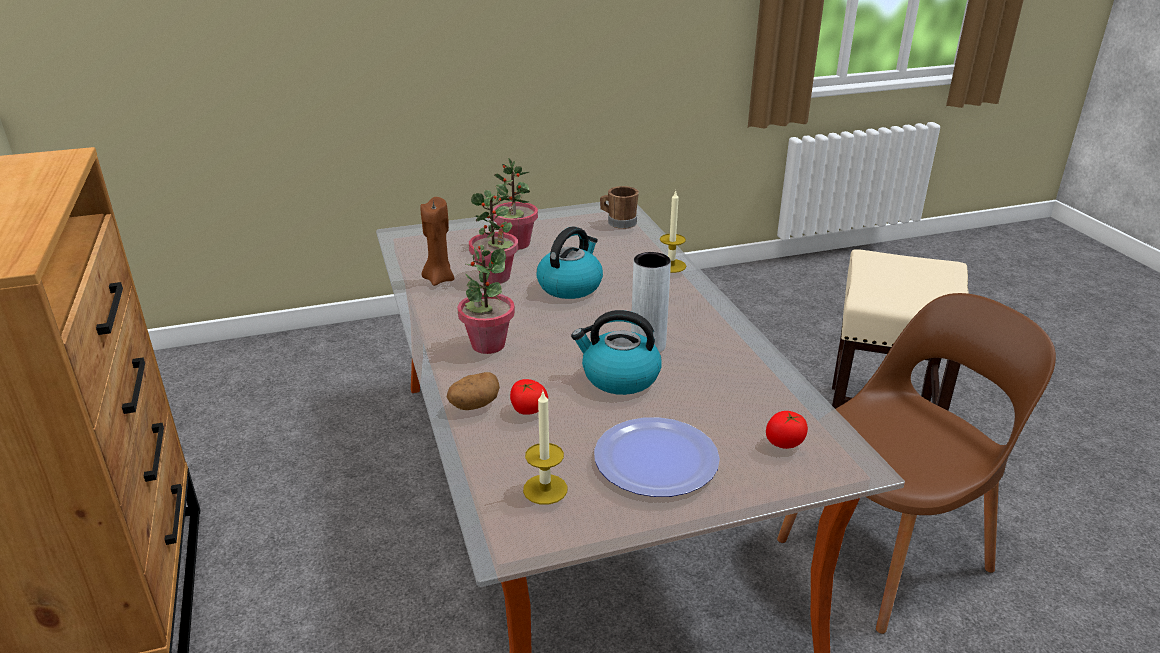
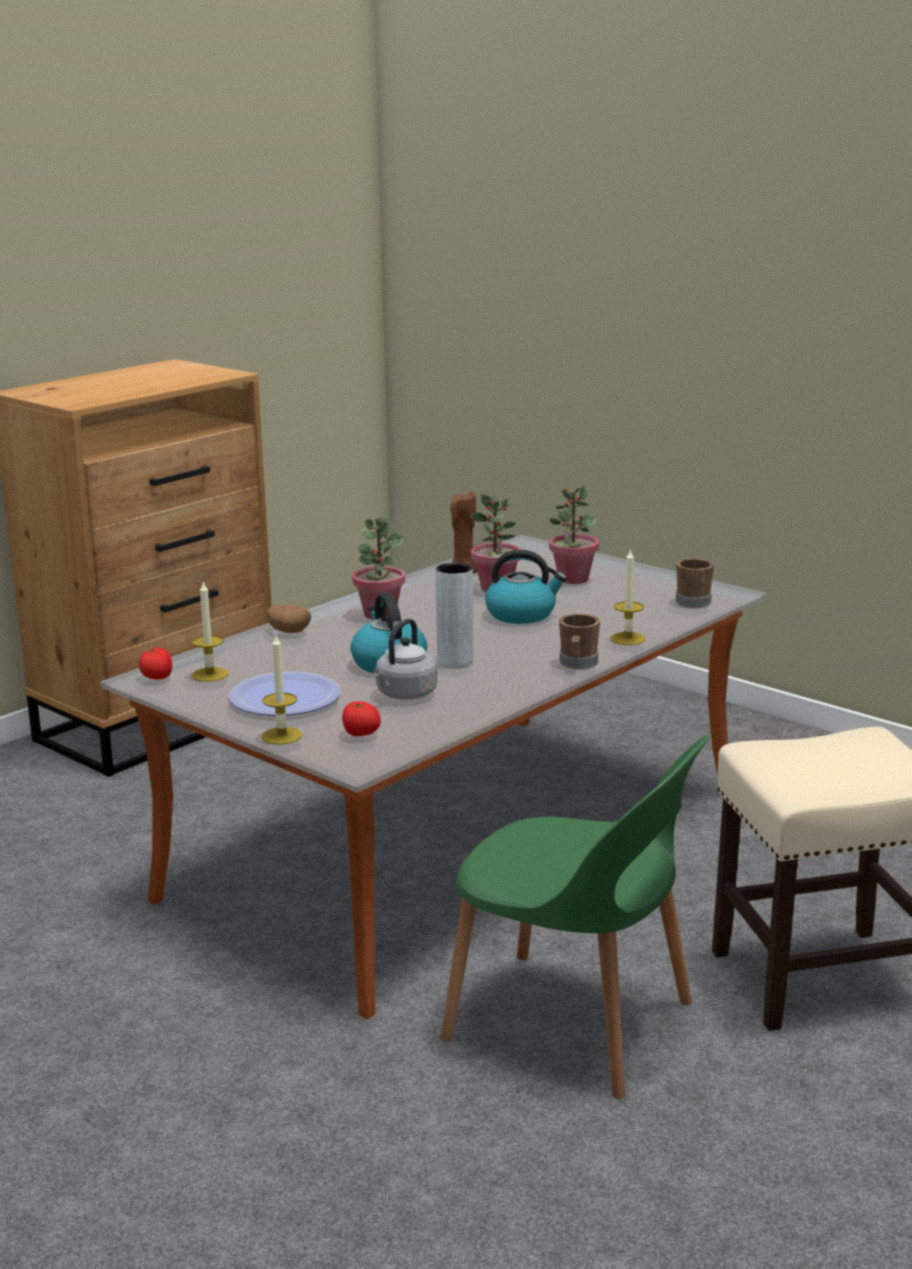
camera: 60 degrees right, 10 degrees down
tomato [510,379,548,415] -> tomato moved to [139,648,172,679]
brown chair [777,293,1056,634] -> green chair [440,734,710,1099]
none -> candle [261,635,302,745]
none -> grey kettle [373,619,438,700]
none -> brown mug [559,614,600,669]

